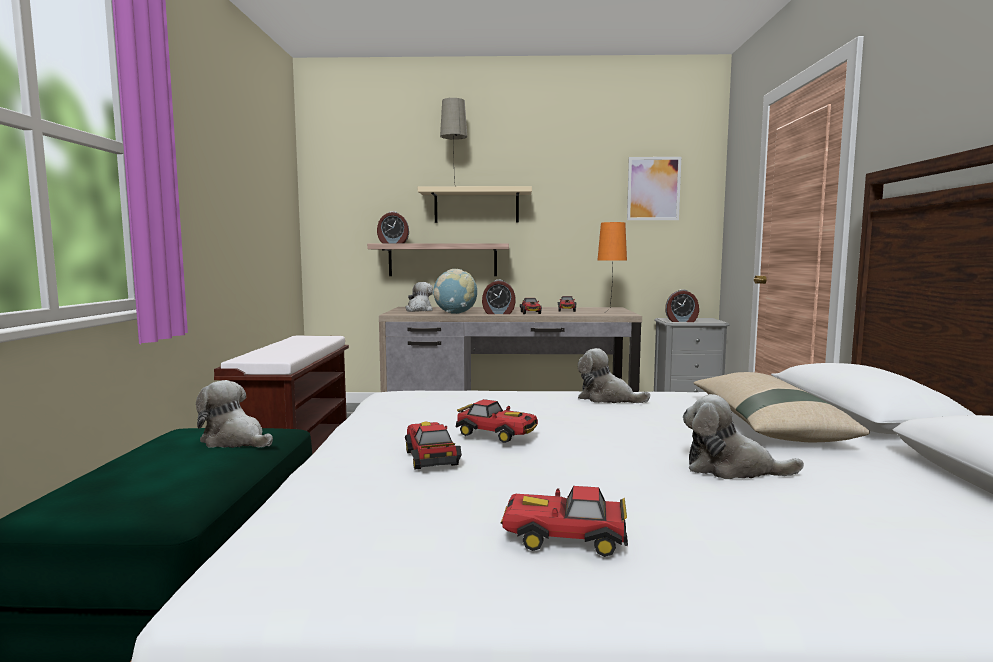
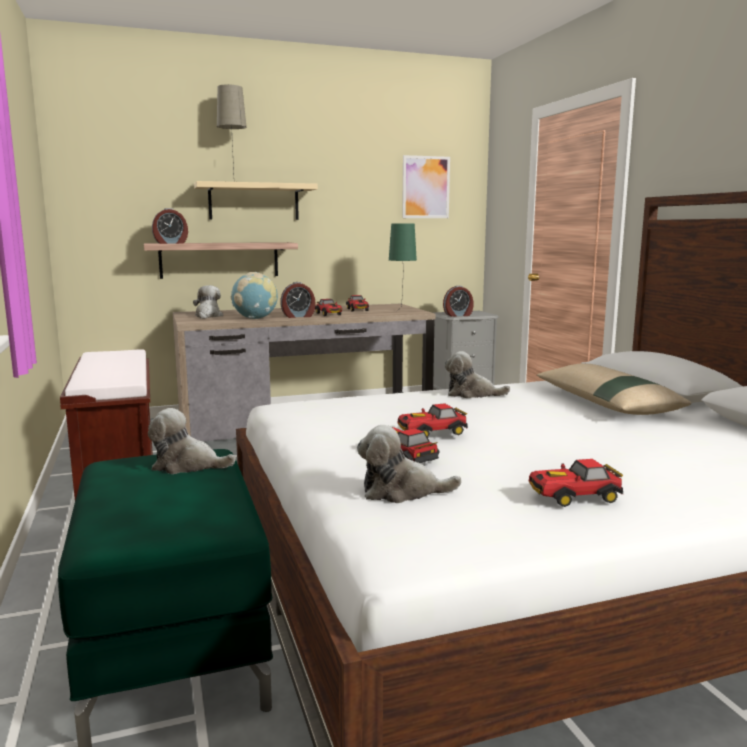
camera: 20 degrees left, 5 degrees up
toy car [456,399,538,443] -> toy car turned 150 degrees clockwise [397,403,468,438]
orange table lamp [598,222,627,312] -> green table lamp [389,223,417,311]
plush toy [683,394,804,479] -> plush toy moved to [357,425,462,503]

